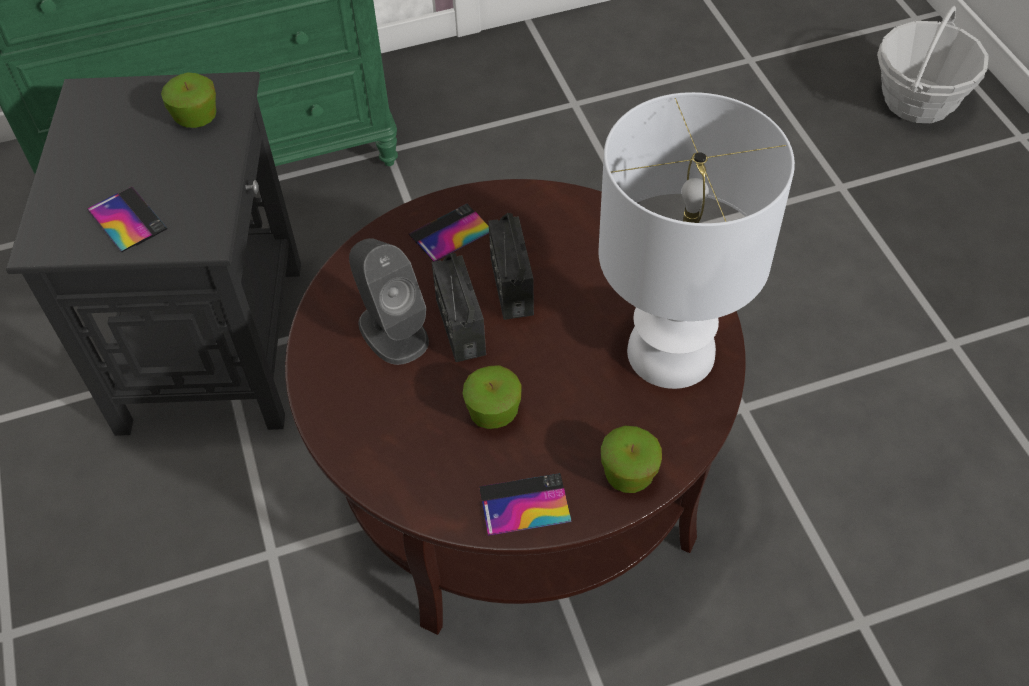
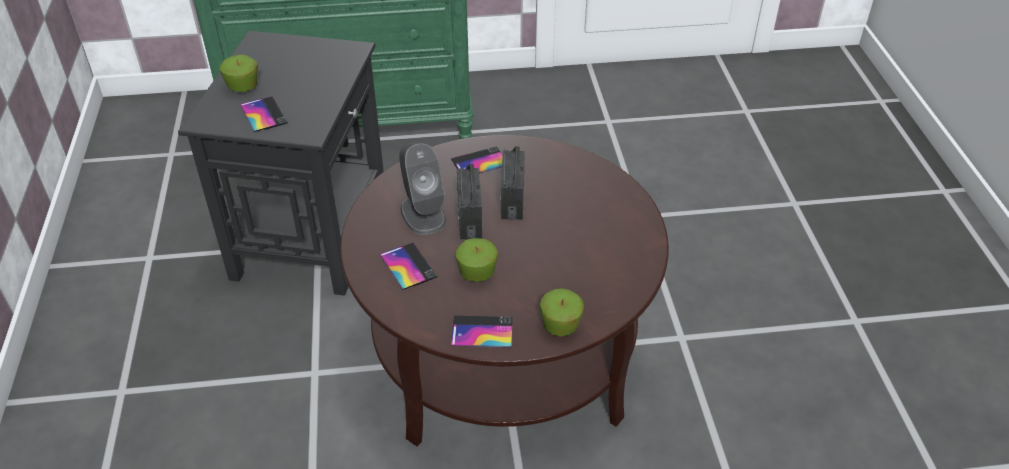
camera: 10 degrees right, 10 degrees down
apple [161,72,216,128] -> apple moved to [220,54,258,92]
white table lamp [598,92,795,389] -> none
basket [877,6,989,123] -> none
none -> phone [379,243,437,290]

